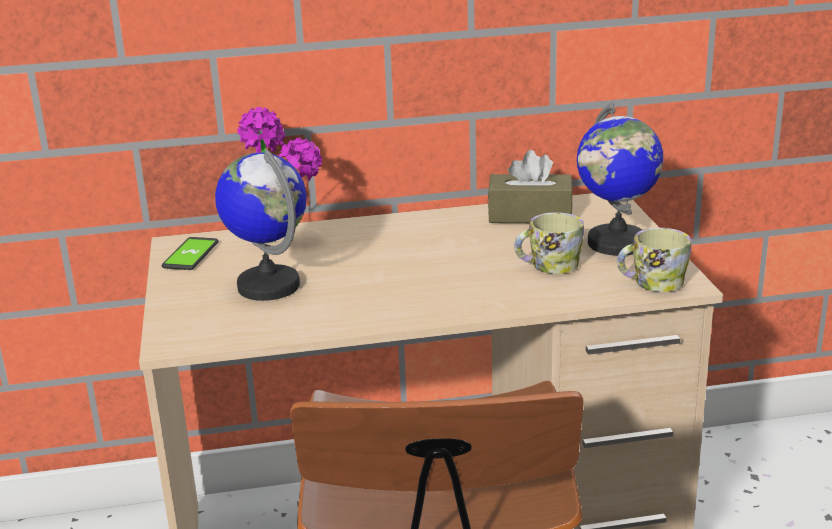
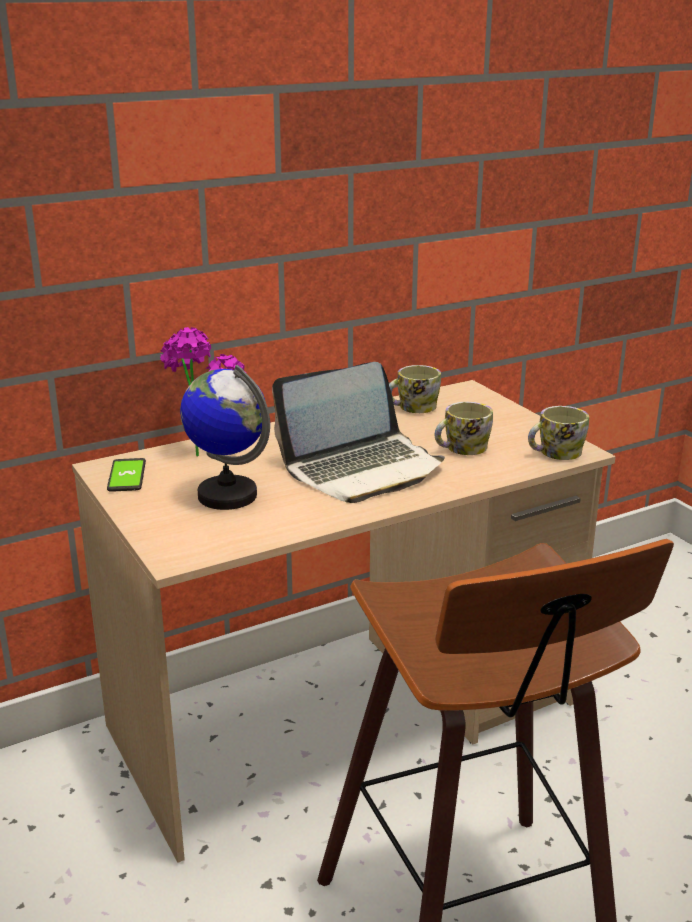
camera: 20 degrees left, 0 degrees up
brown tissue box [488,150,573,223] -> mug [389,365,441,413]
globe [577,102,664,256] -> none
none -> laptop [272,362,445,503]

